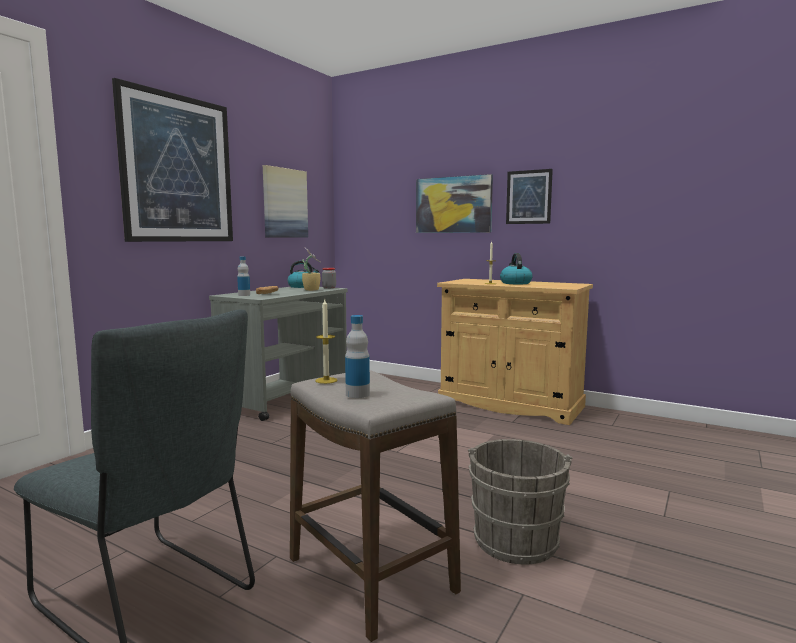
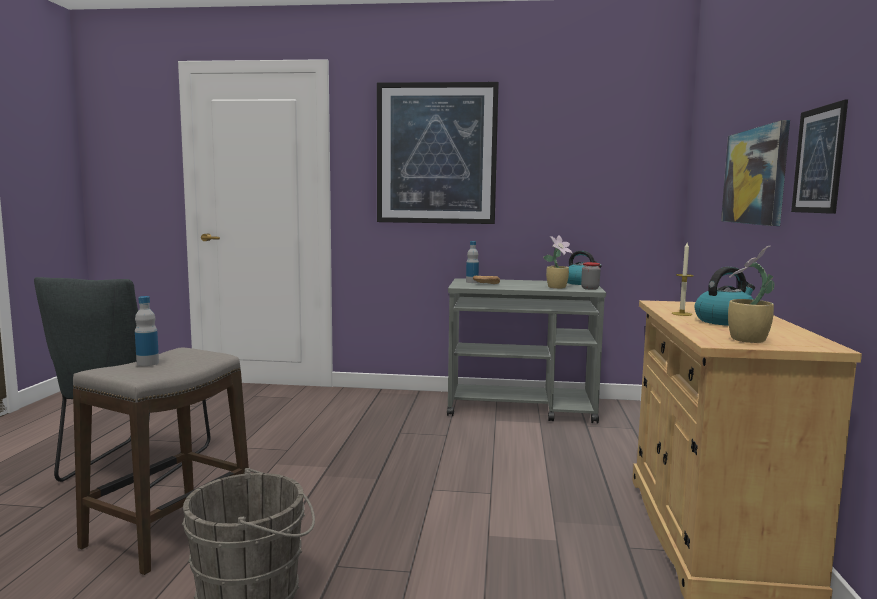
camera: 65 degrees right, 0 degrees up
picture [263,165,308,238] -> none
candle [315,299,338,384] -> none
none -> potted plant [728,246,774,343]

